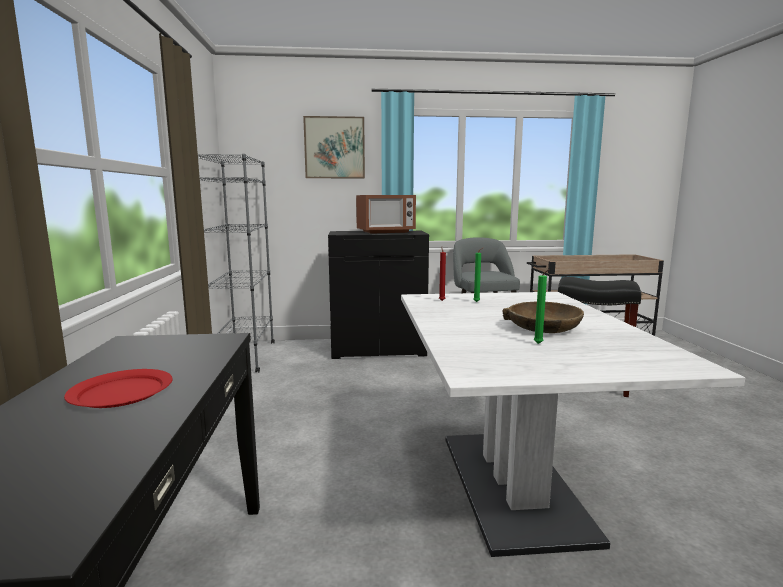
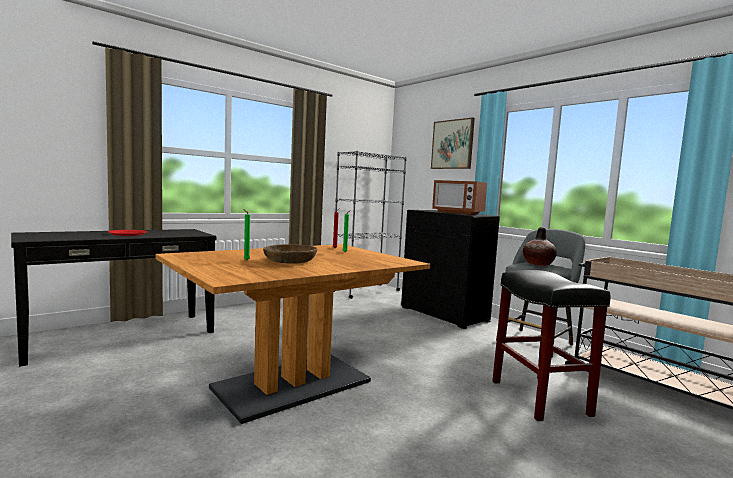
camera: 55 degrees right, 5 degrees down
white dining table [401,292,745,557] -> brown dining table [155,244,430,424]
none -> vase [523,227,557,266]

